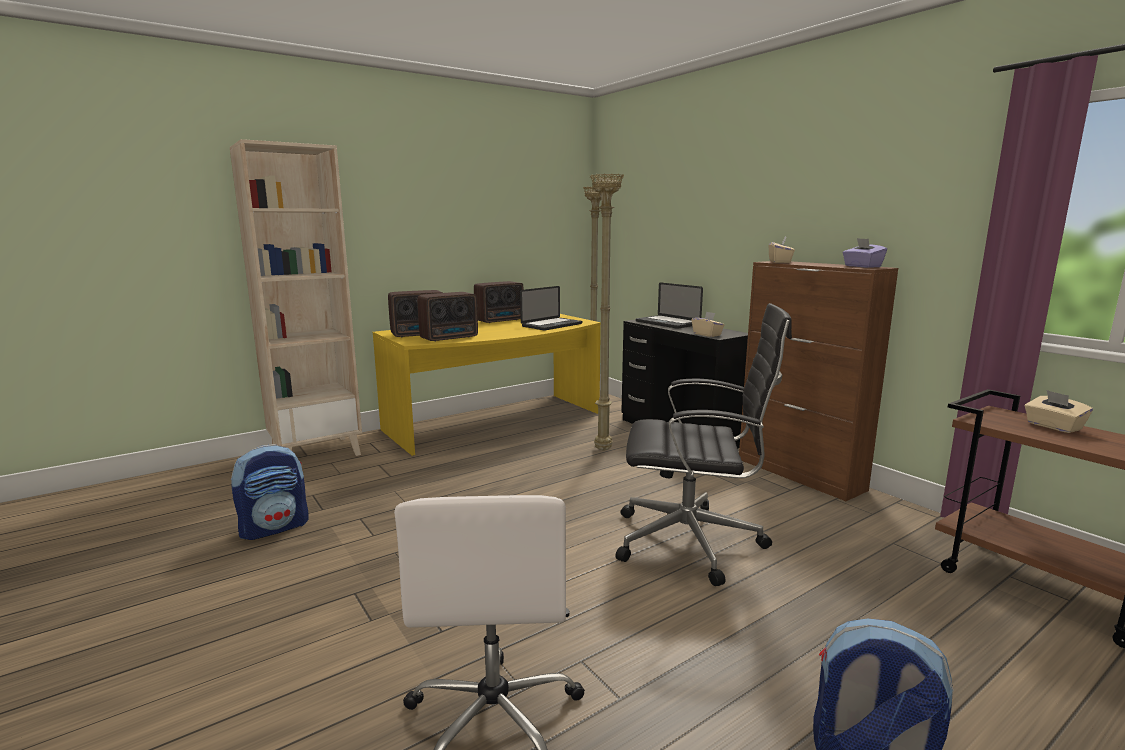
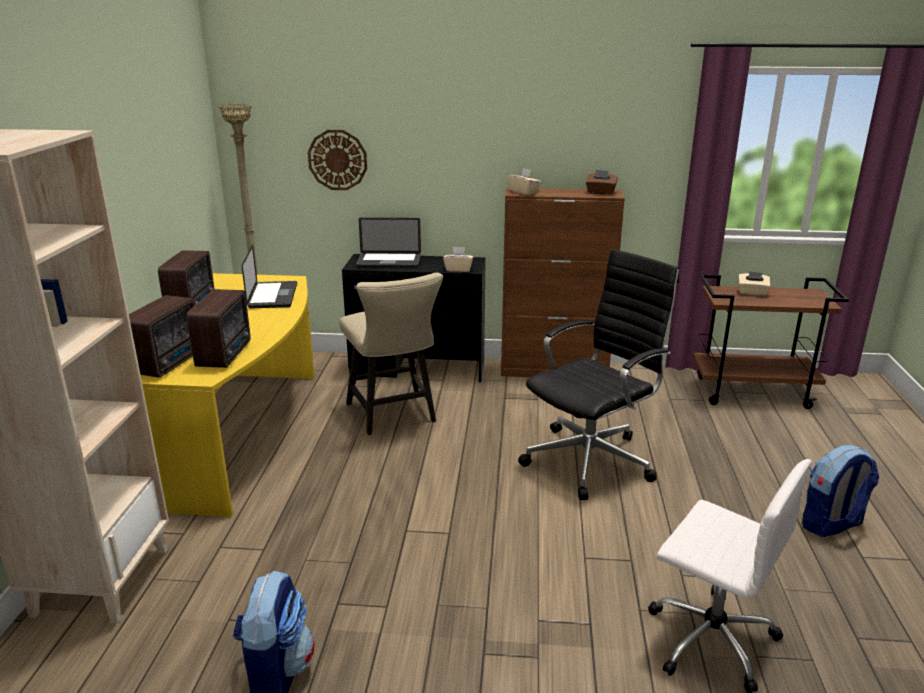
camera: 50 degrees left, 10 degrees up
beige floor lamp [590,173,624,450] -> beige chair [340,272,443,435]
purple tissue box [842,238,887,268] -> brown tissue box [586,170,618,195]
none -> wall clock [308,130,367,190]

